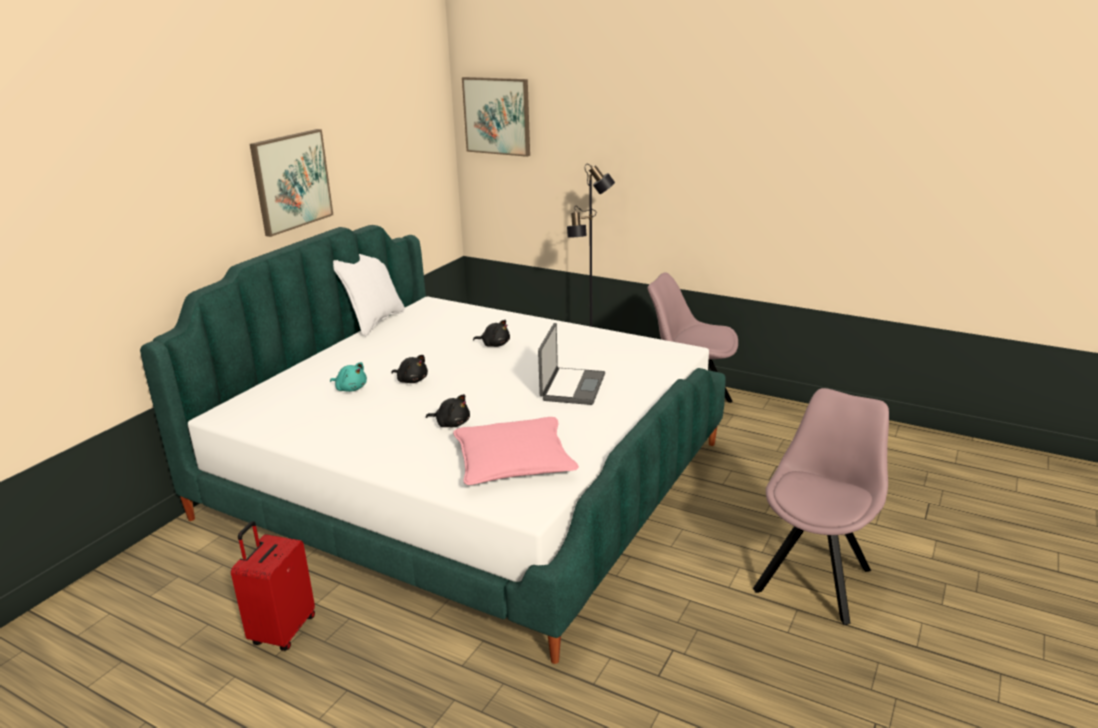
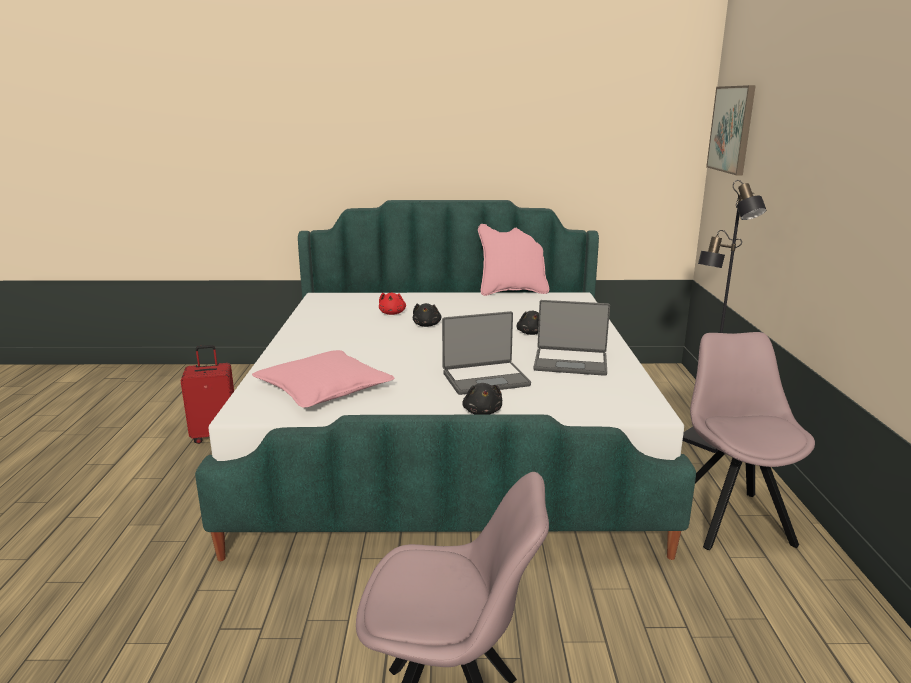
camera: 60 degrees right, 5 degrees down
picture [250,129,333,237] -> none
turquoise plush toy [330,362,367,392] -> red plush toy [379,293,406,315]
white pillow [333,254,405,336] -> pink pillow [478,224,549,296]
black plush toy [426,394,470,427] -> black plush toy moved to [462,383,502,415]
none -> laptop [534,300,610,376]

